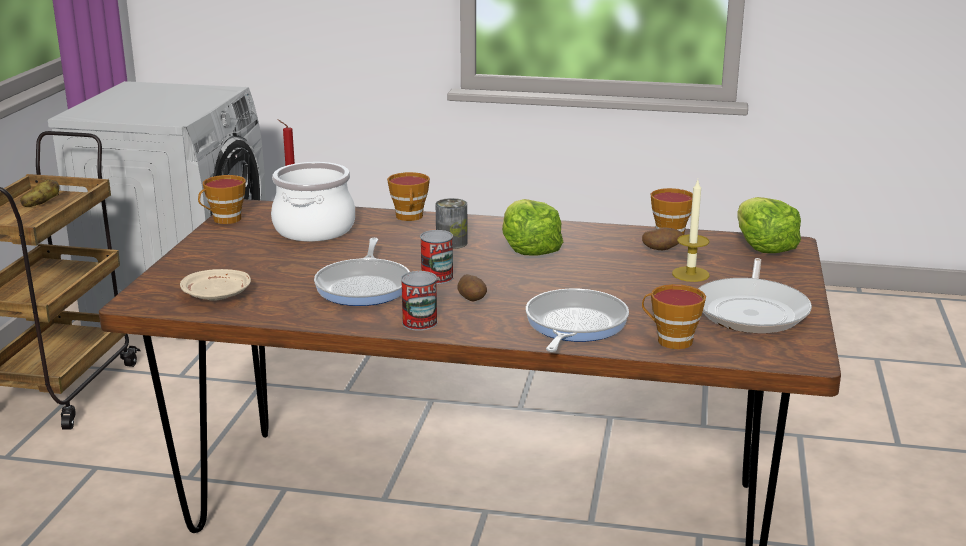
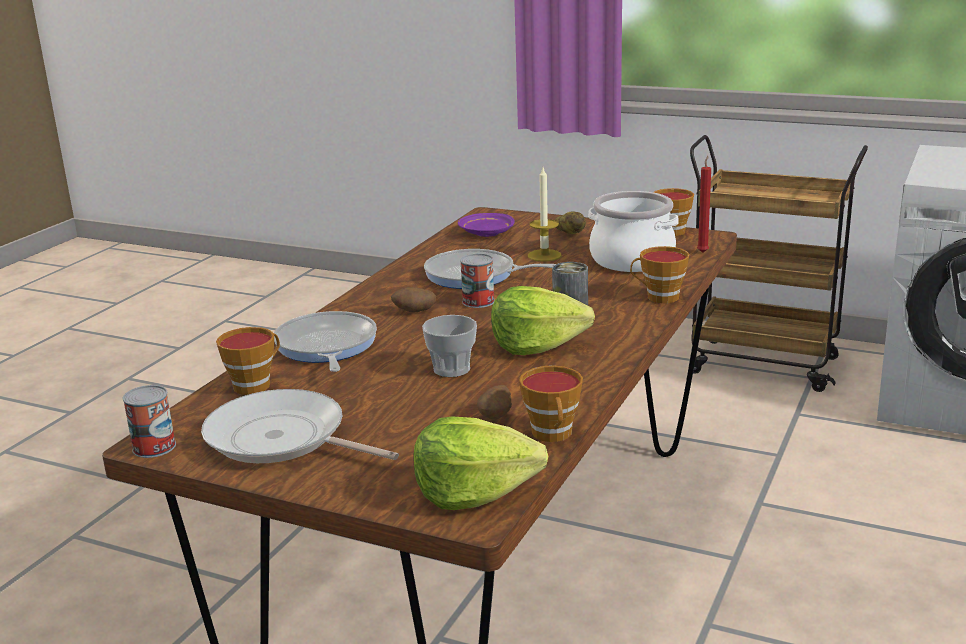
camera: 105 degrees right, 0 degrees up
potato [20,179,60,207] -> potato moved to [555,212,586,234]
beige plate [180,269,251,301] -> purple plate [458,213,515,237]
can [401,271,438,331] -> can moved to [123,385,176,458]
frying pan [526,289,629,352] -> frying pan turned 135 degrees counterclockwise [274,311,377,372]
candle [672,180,710,282] -> candle moved to [528,168,562,262]
none -> cup [422,315,477,377]

